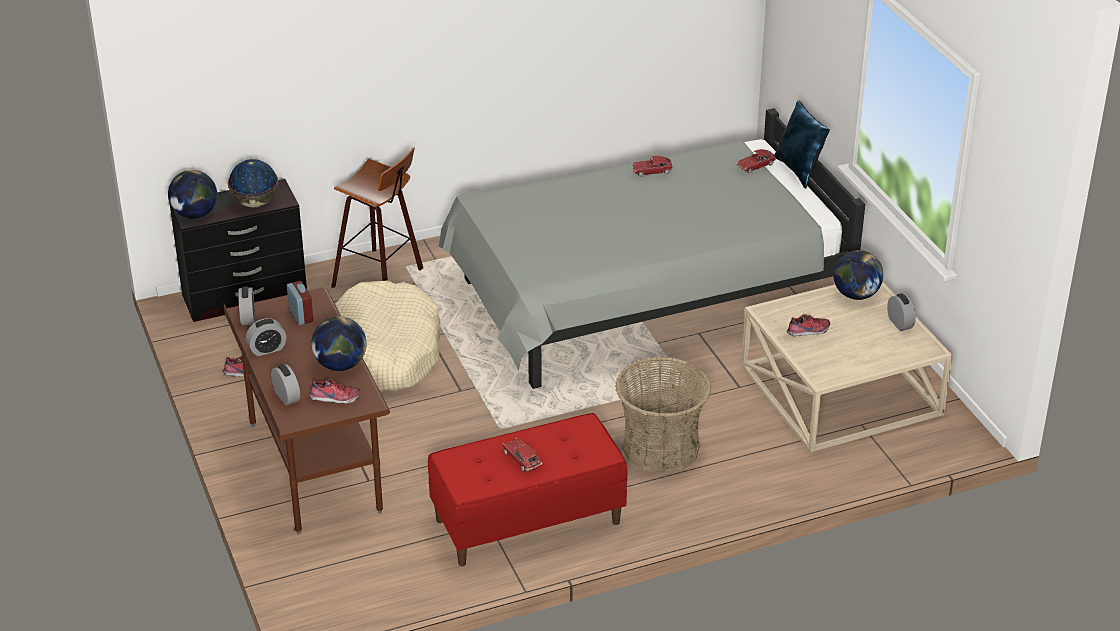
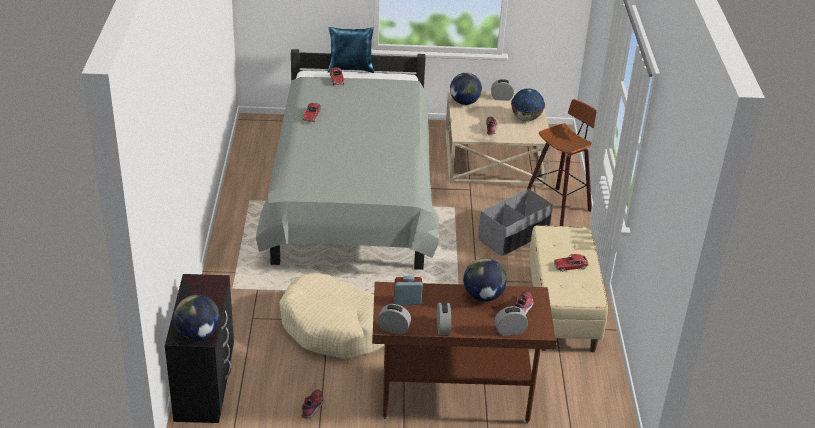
camera: 70 degrees left, 0 degrees up
globe [228,159,278,208] -> globe moved to [511,88,545,121]
stool [331,147,423,288] -> stool moved to [527,99,597,226]
red bench [428,413,628,566] -> beige bench [529,226,608,352]
basket [615,357,711,473] -> grey storage box [478,188,553,256]

